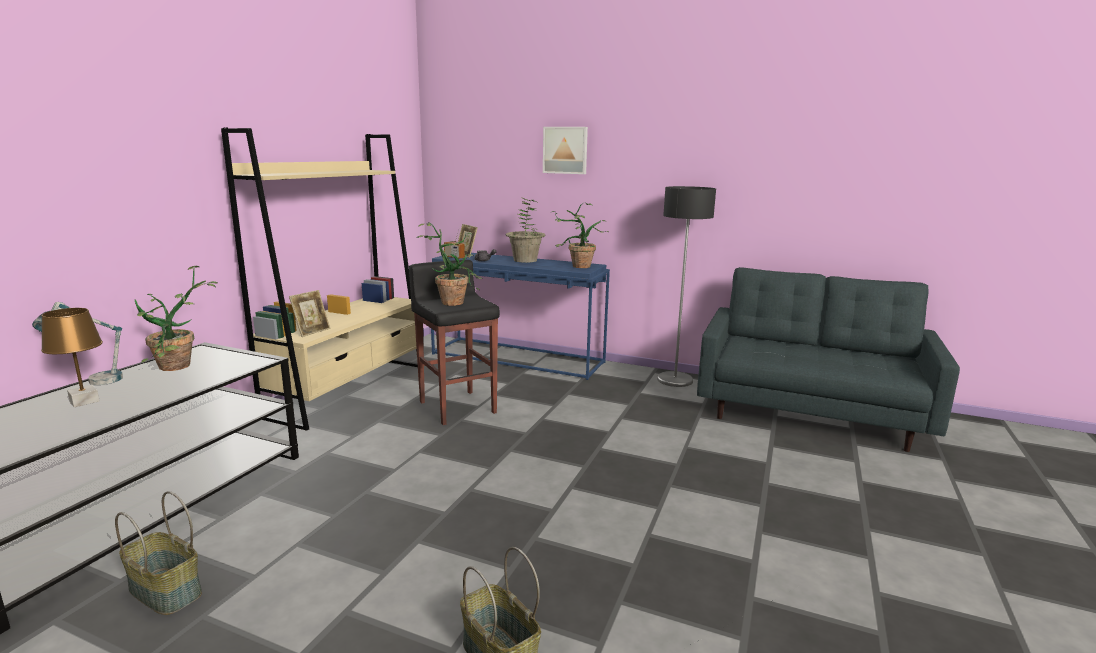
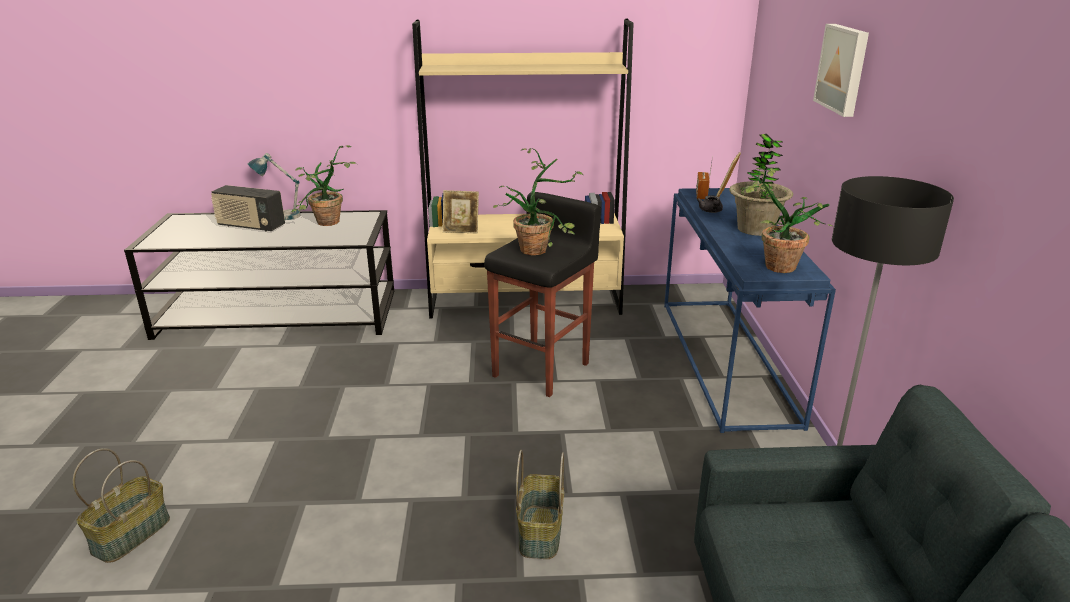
camera: 65 degrees right, 10 degrees up
brown table lamp [41,308,103,407] -> radio [211,185,285,232]
basket [115,491,202,615] -> basket moved to [516,450,564,559]

